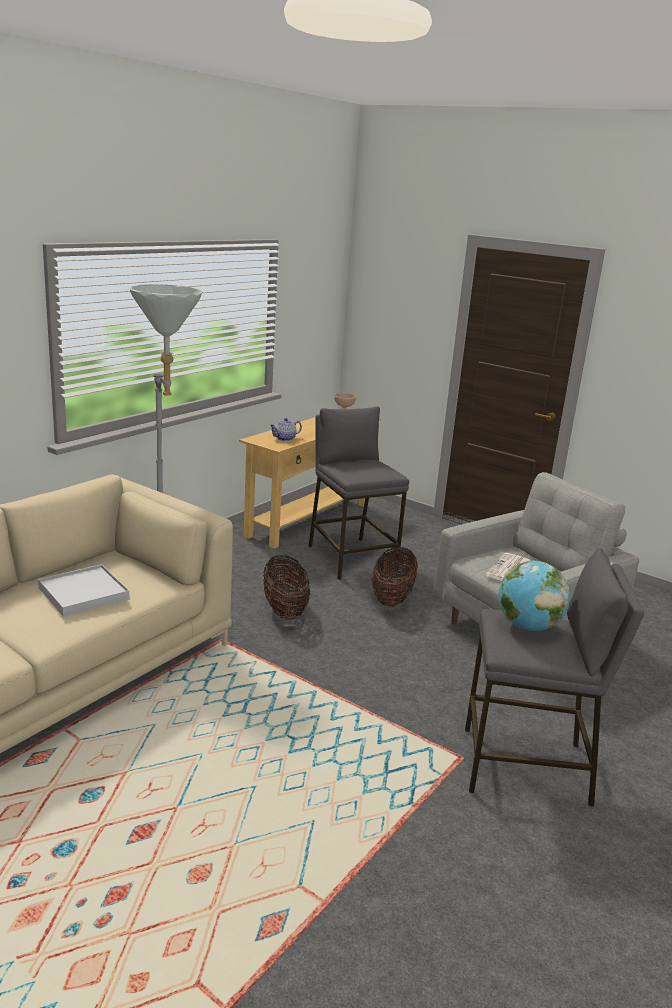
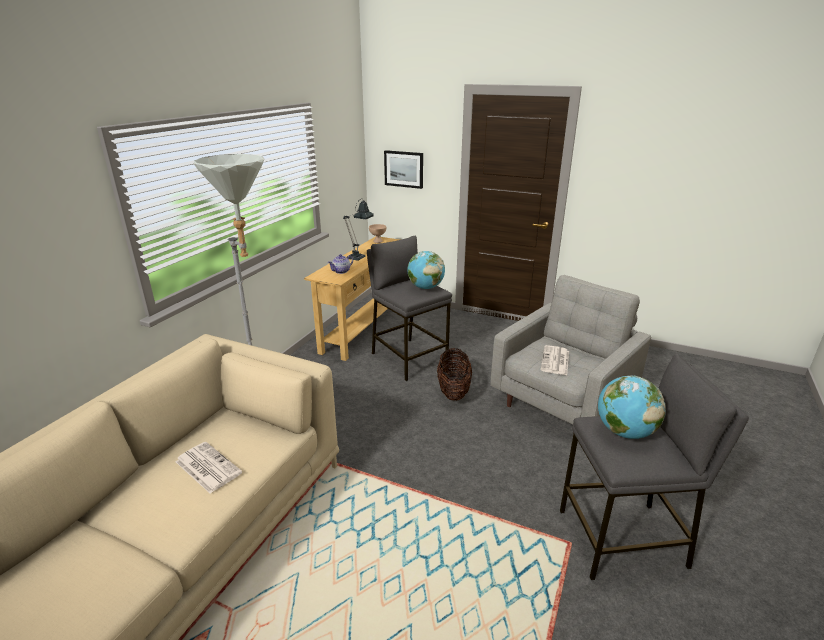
camera: 10 degrees left, 5 degrees up
white tray [38,564,129,617] -> newspaper [175,442,242,494]
basket [264,555,310,620] -> none
none -> table lamp [343,201,374,261]
none -> picture [384,150,423,189]
none -> globe [407,251,445,289]

